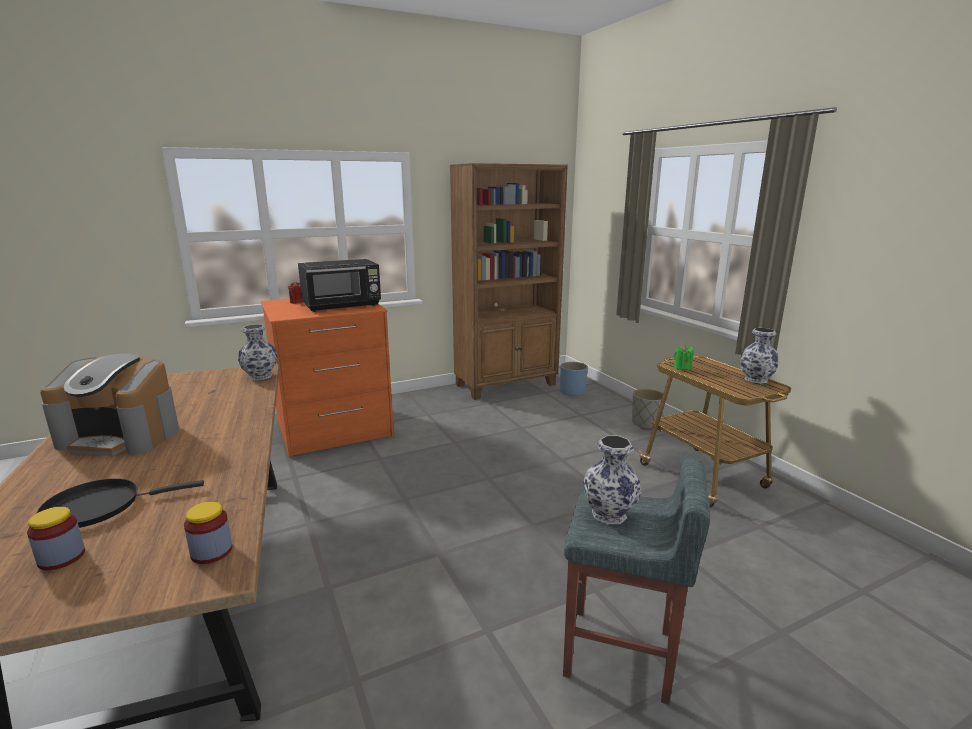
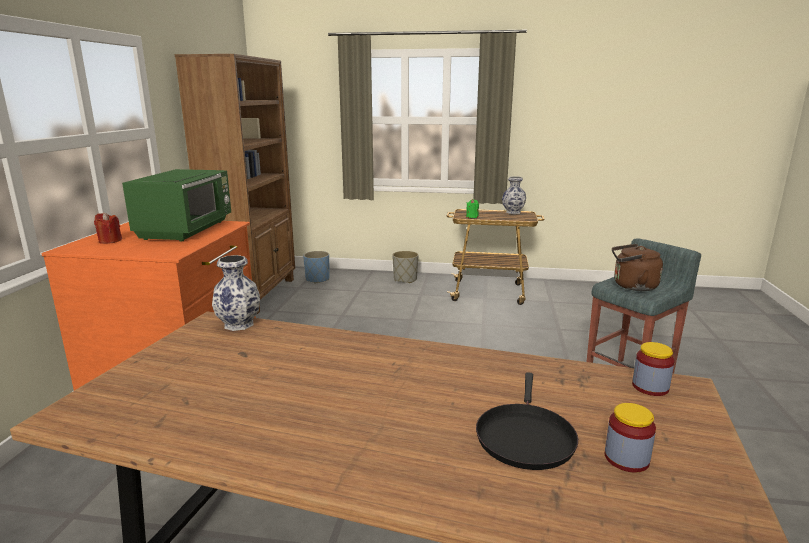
camera: 55 degrees left, 0 degrees up
coffee machine [40,354,179,456] -> none
black microwave [298,259,381,312] -> green microwave [122,169,231,242]
vase [583,436,641,524] -> brown kettle [612,244,663,291]

